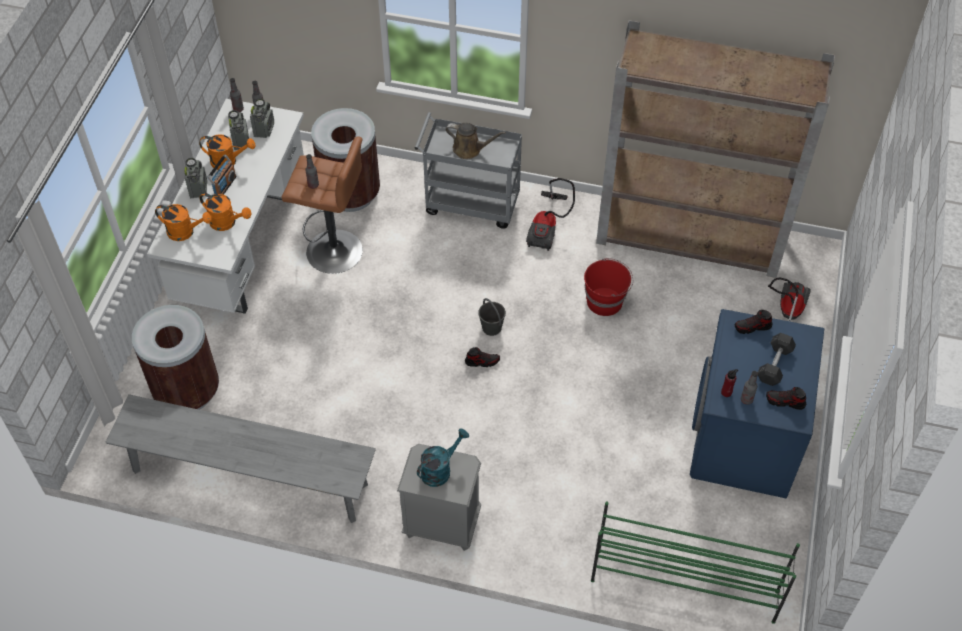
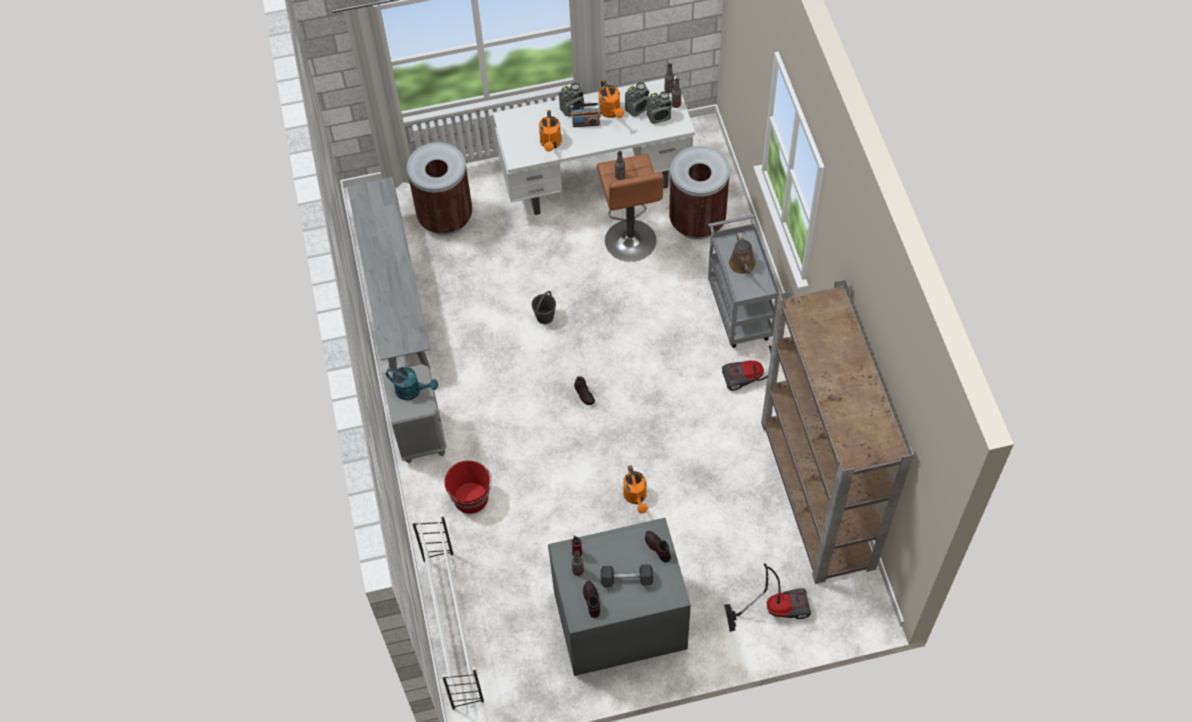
camera: 65 degrees right, 5 degrees up
orange watering can [155,204,212,241] -> orange watering can moved to [623,465,648,514]
grey bucket [478,298,506,336] -> grey bucket moved to [532,291,556,324]
red bucket [584,258,633,316] -> red bucket moved to [444,460,492,514]
green shoe rack [591,502,800,624] -> white shoe rack [412,514,484,710]
blue washing machine [690,309,824,498] -> grey washing machine [548,518,691,676]

